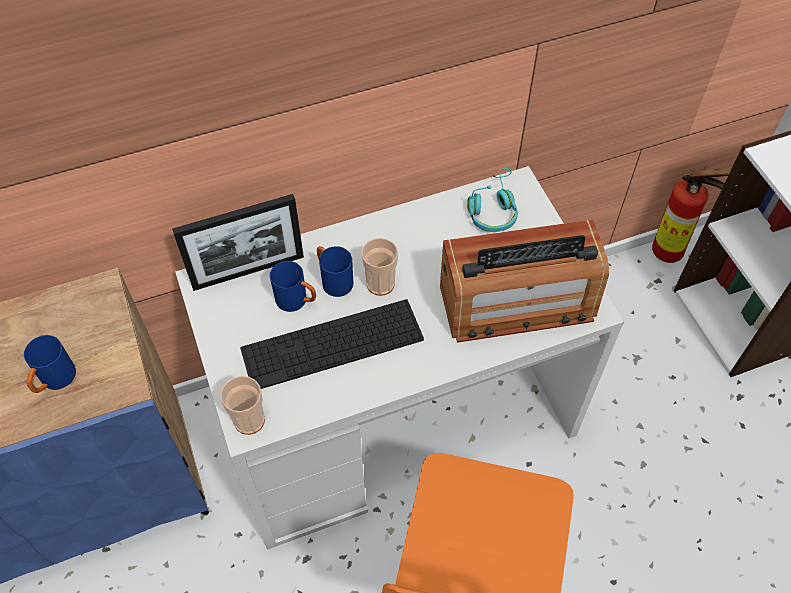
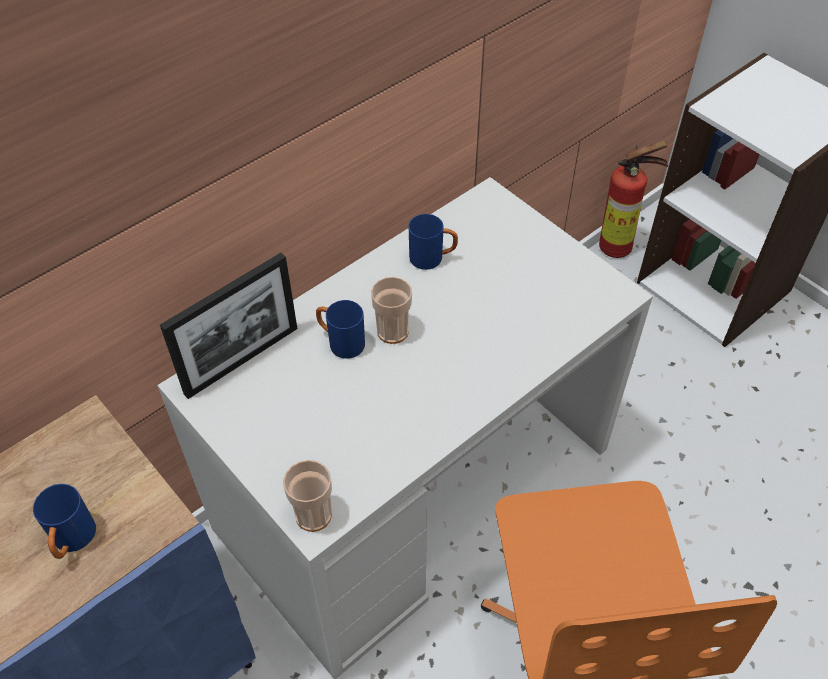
camera: 20 degrees left, 5 degrees down
keyboard [240,299,424,389] -> none
blue mug [270,261,316,312] -> blue mug moved to [409,214,458,270]
radio [440,219,609,343] -> none
turquoise headphones [467,168,518,232] -> none

